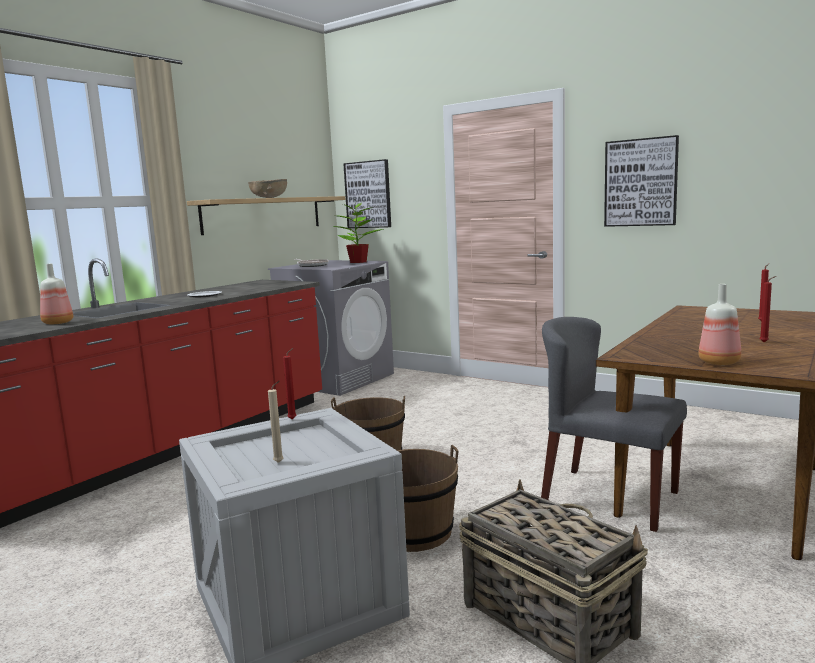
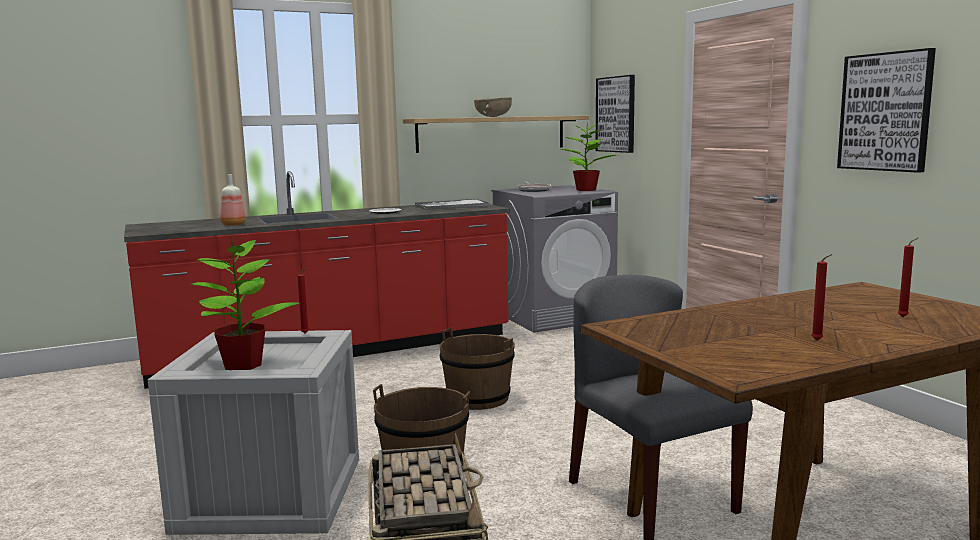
camera: 30 degrees right, 0 degrees up
beige candle [268,381,283,463] -> potted plant [191,240,300,370]
bottle [698,284,741,365] -> none
none -> tray [415,199,490,210]

